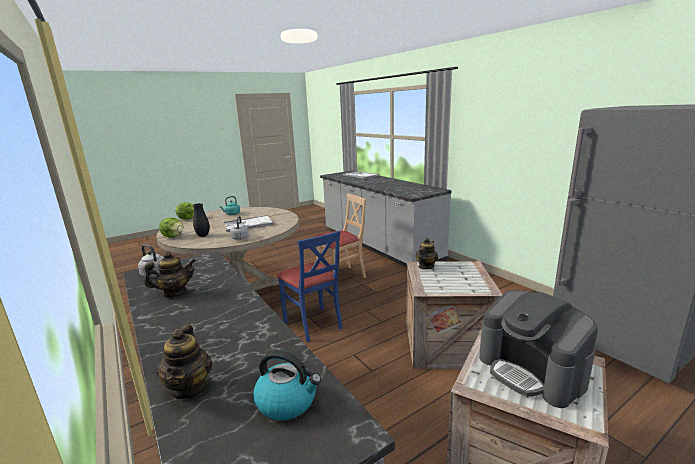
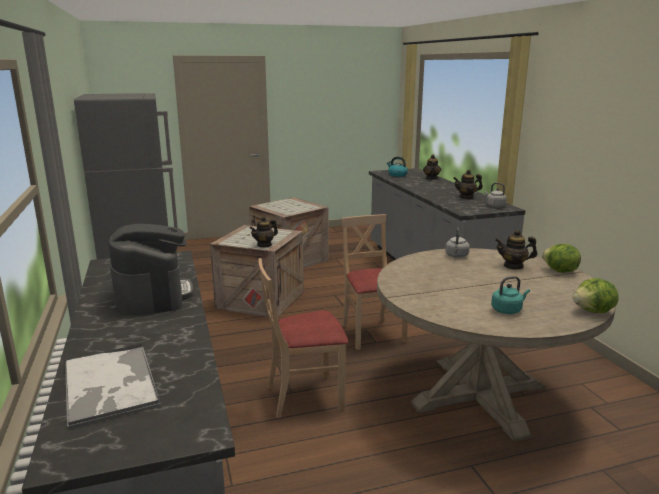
camera: 165 degrees left, 0 degrees up
black vase [193,203,210,237] -> teapot [495,230,537,270]
tray [224,215,274,232] -> none
blue chair [277,231,343,343] -> beige chair [341,214,408,350]
coffee machine [479,290,598,408] -> coffee machine moved to [109,224,193,316]

